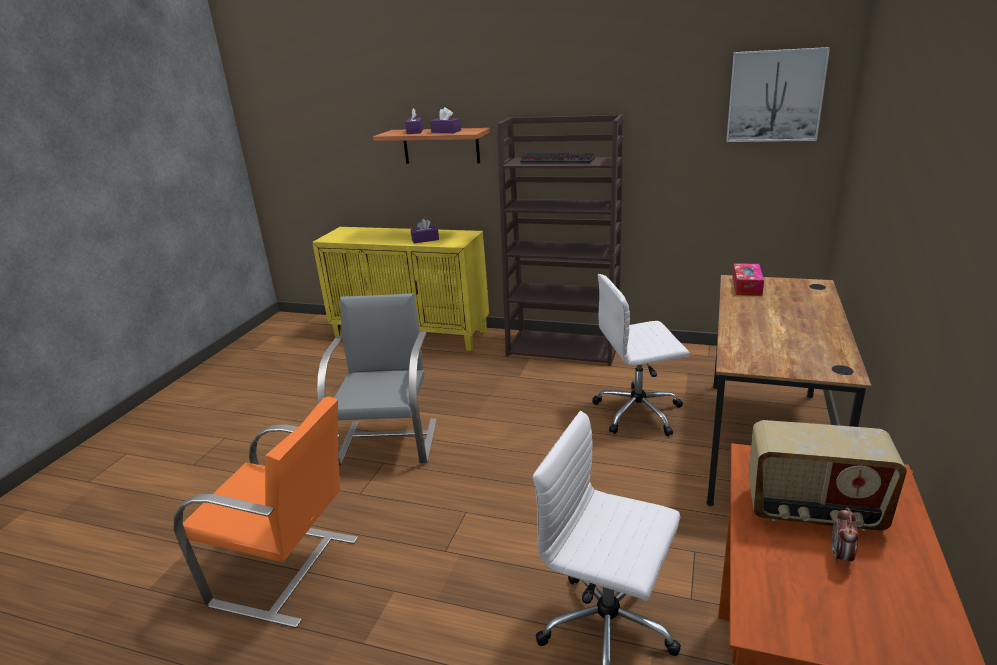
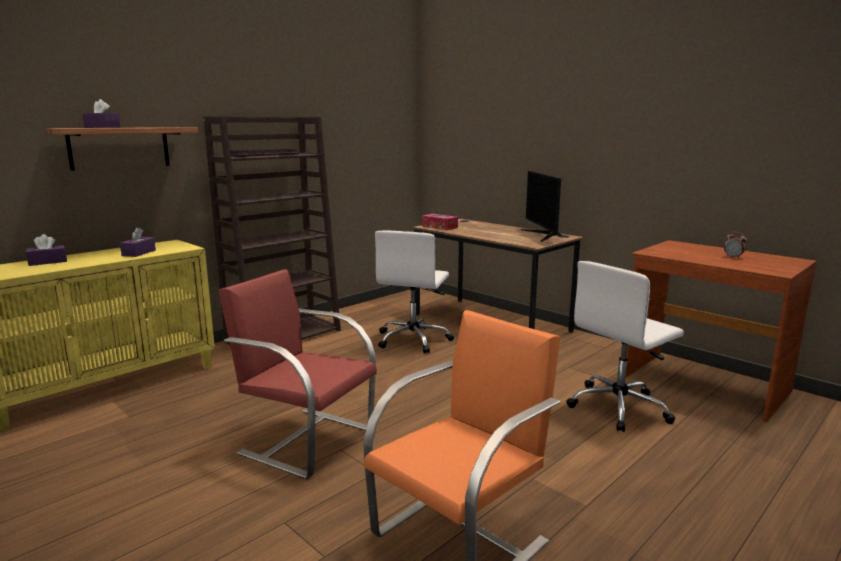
camera: 65 degrees left, 10 degrees down
grey chair [317,293,437,466] -> red chair [218,269,377,479]
purple tissue box [430,107,461,133] -> purple tissue box moved to [26,234,67,266]
picture [726,47,830,142] -> none
radio [749,420,907,531] -> none
none -> monitor [521,171,562,242]

